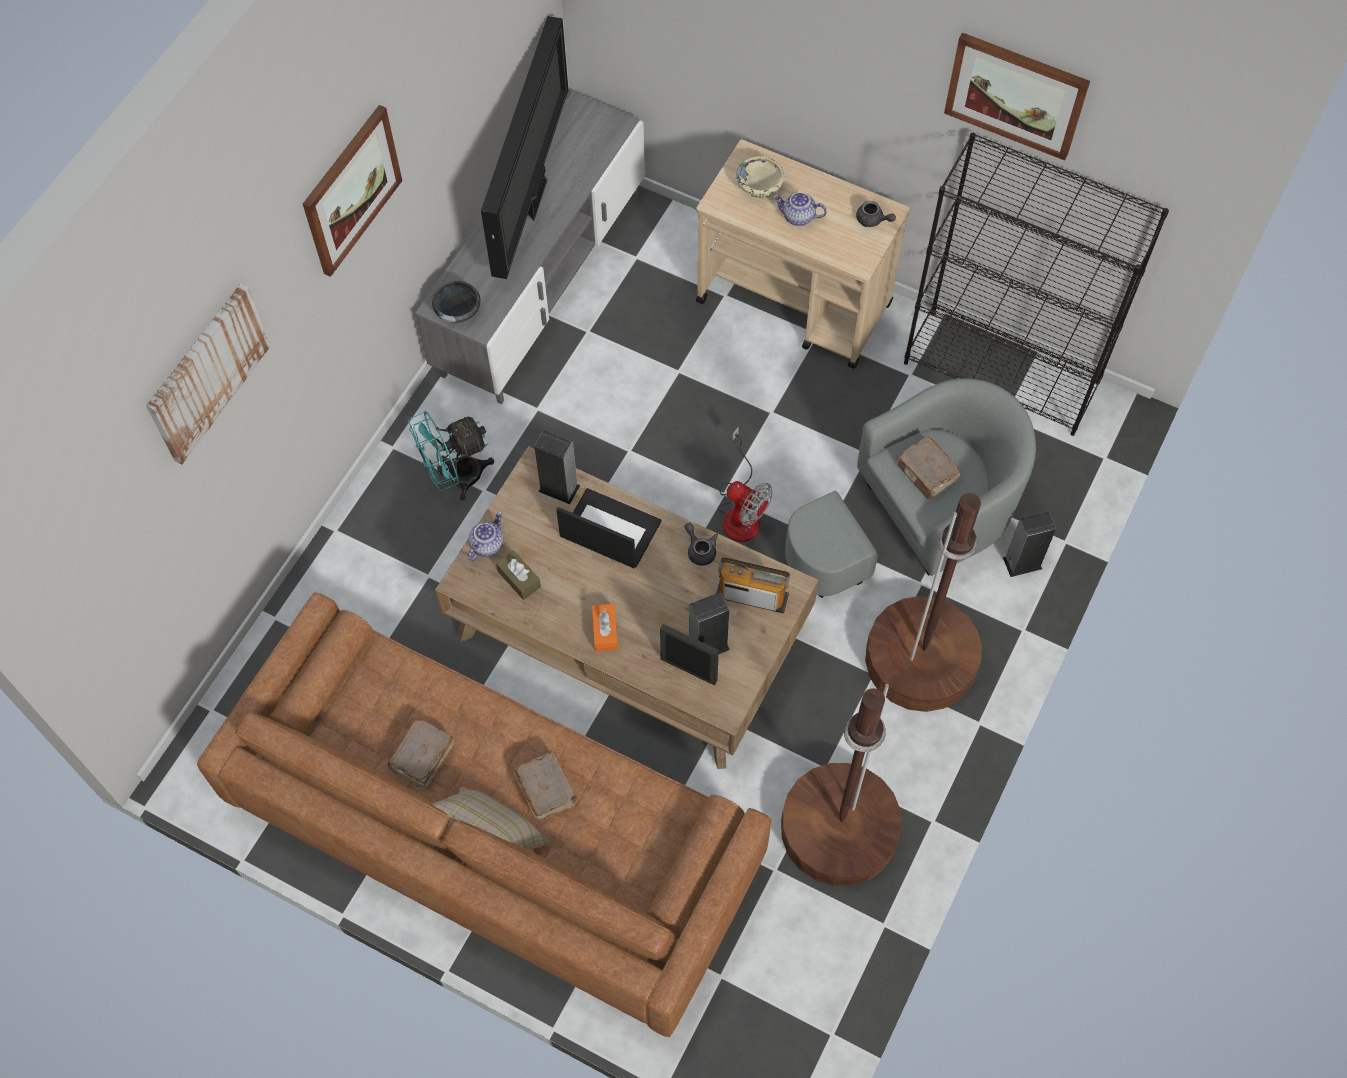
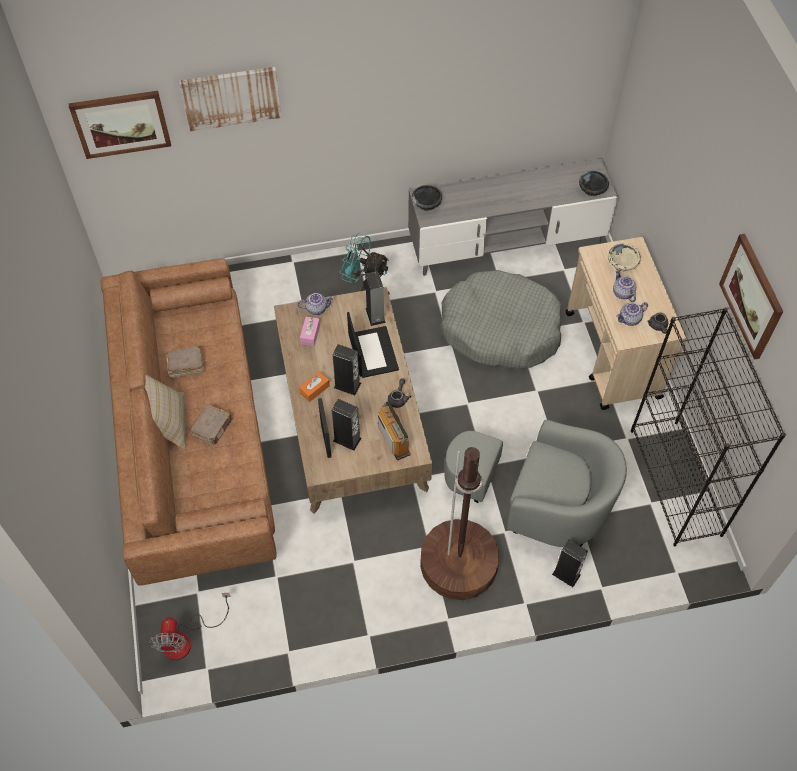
camera: 50 degrees right, 5 degrees down
picture [303,105,402,277] -> picture moved to [69,91,171,159]
television [481,16,568,279] -> none
brown tissue box [496,551,541,600] -> pink tissue box [300,317,320,346]
fan [718,426,773,542] -> fan moved to [149,593,231,660]
brown floor lamp [781,684,902,886] -> none
brown book [897,436,960,500] -> none
none -> speaker [332,344,361,395]
none -> grey dog bed [441,270,561,369]
none -> black bowl [579,171,609,196]
none -> teapot [616,302,648,326]

